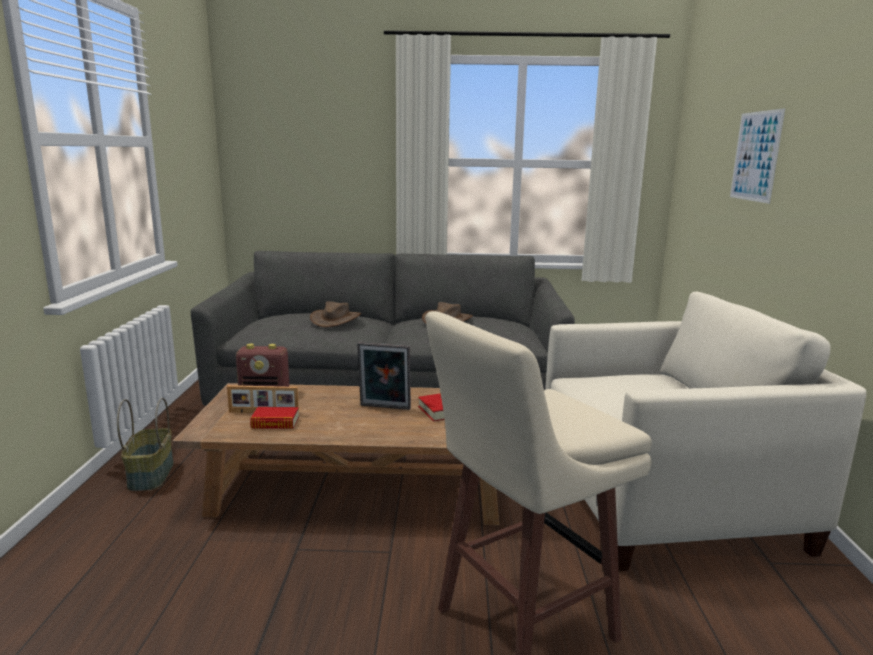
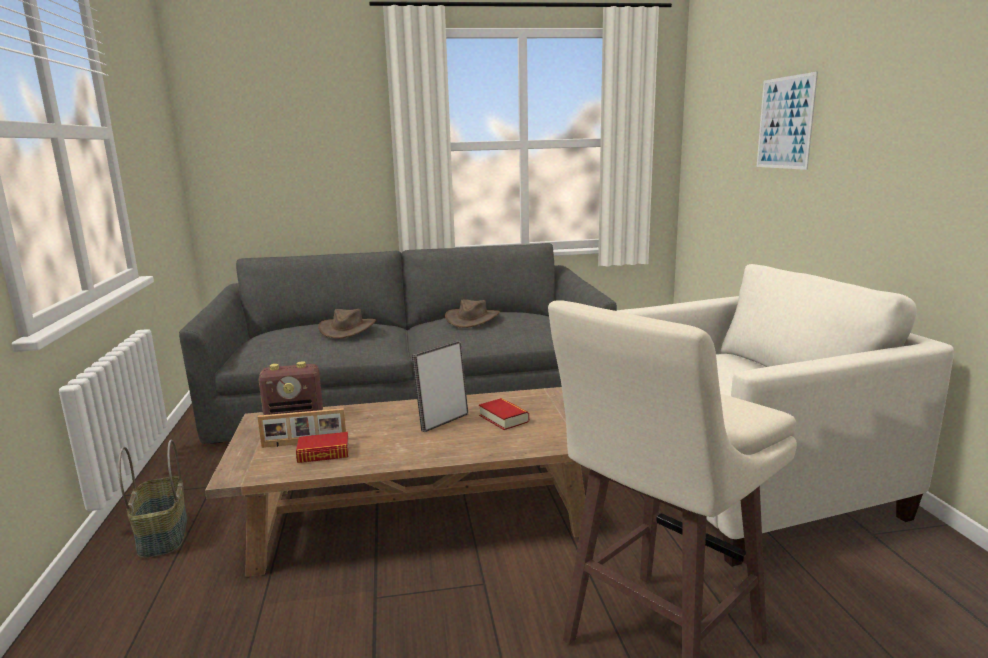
camera: 10 degrees left, 0 degrees up
picture frame [357,342,411,410] -> picture frame turned 135 degrees clockwise [412,341,468,432]

